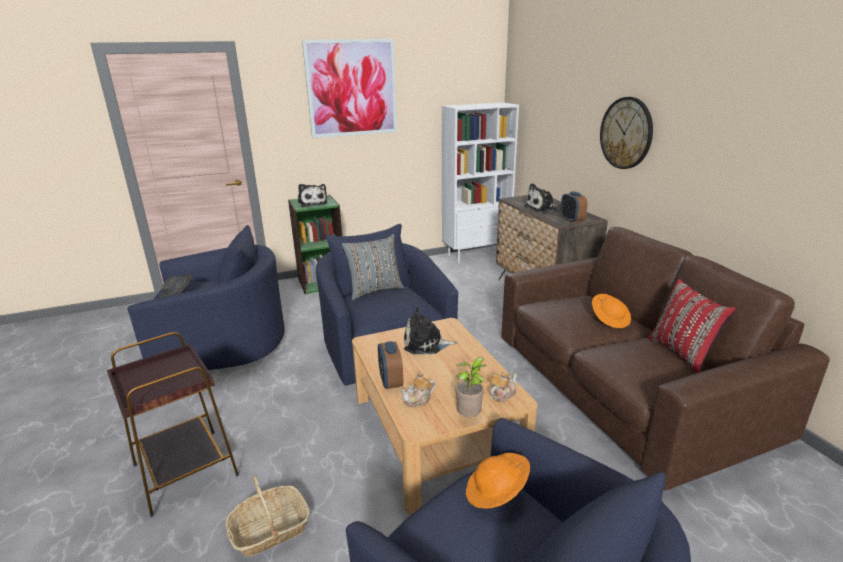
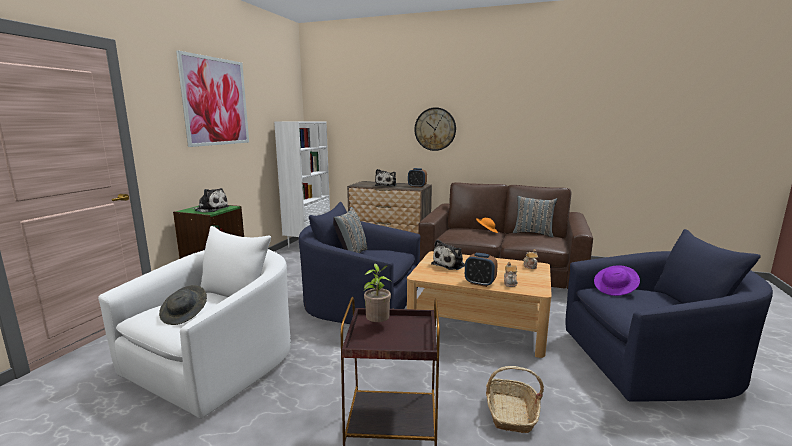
camera: 50 degrees left, 10 degrees down
blue armchair [127,225,284,370] -> white armchair [98,226,291,419]
potted plant [455,357,487,417] -> potted plant moved to [364,264,391,322]
orange hat [466,453,530,509] -> purple hat [594,265,640,296]
red pillow [648,279,736,373] -> grey pillow [513,196,557,237]

